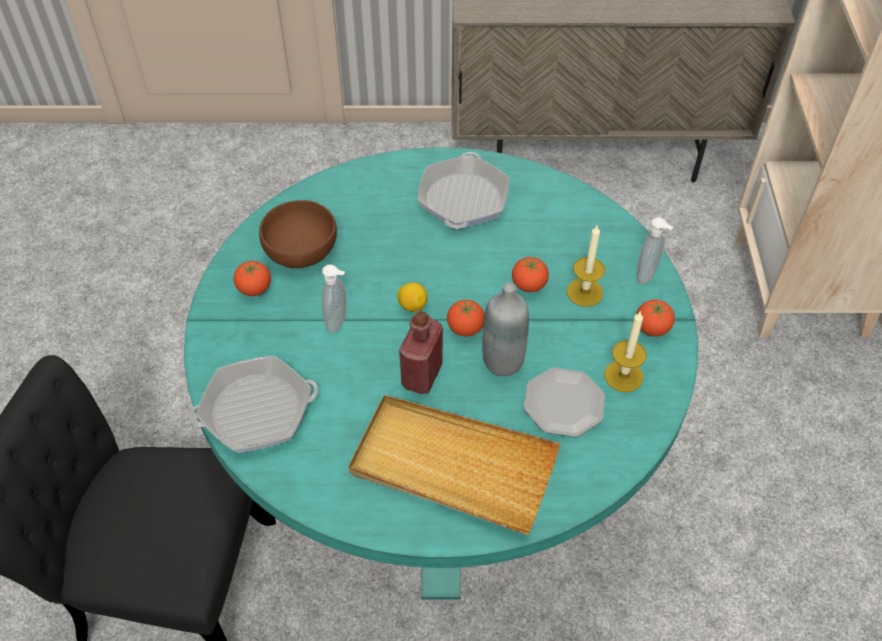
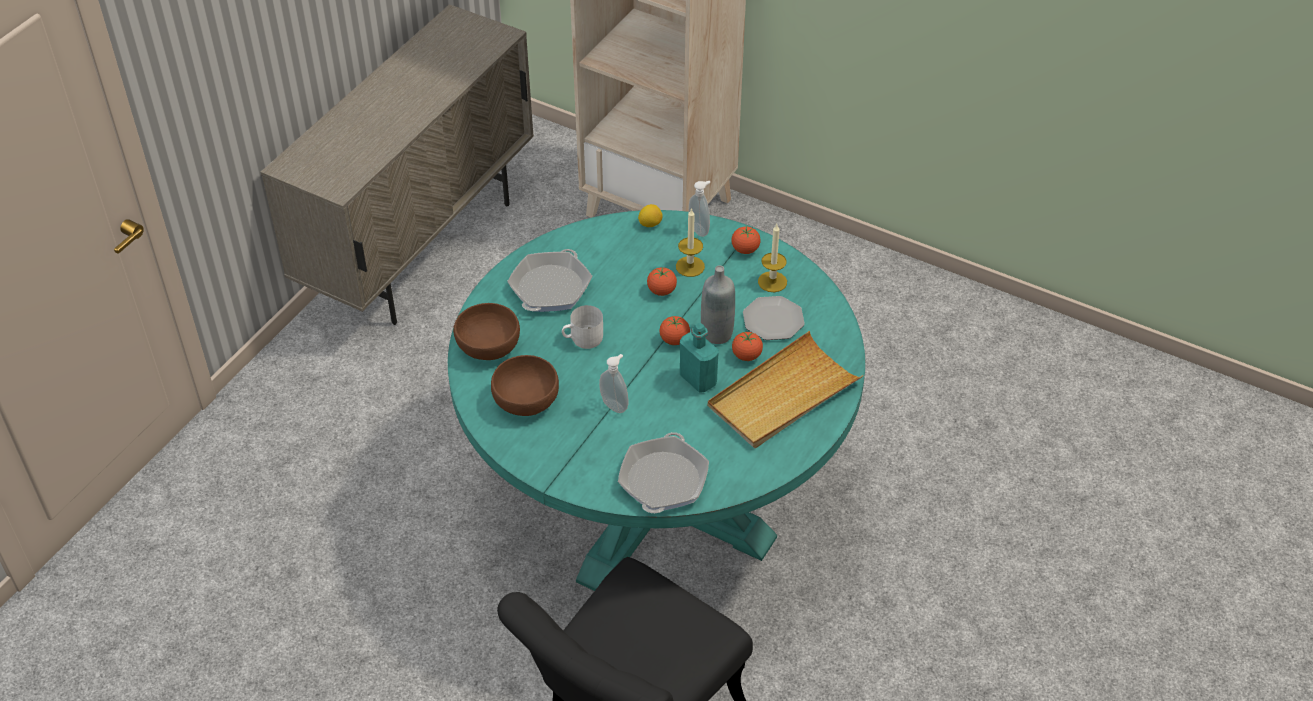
camera: 60 degrees left, 5 degrees down
tomato [234,261,271,296] -> tomato moved to [732,332,763,361]
lemon [397,282,427,312] -> lemon moved to [638,204,663,227]
red bottle [399,311,443,394] -> turquoise bottle [680,323,719,392]
frying pan [417,152,509,229] -> frying pan turned 105 degrees counterclockwise [507,249,593,312]
none -> brown bowl [453,303,520,360]
none -> white mug [562,305,603,349]

